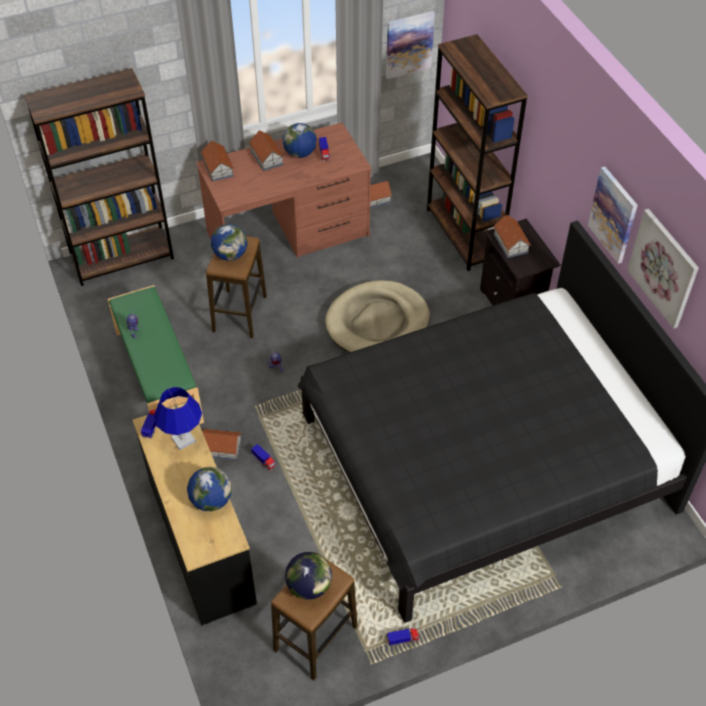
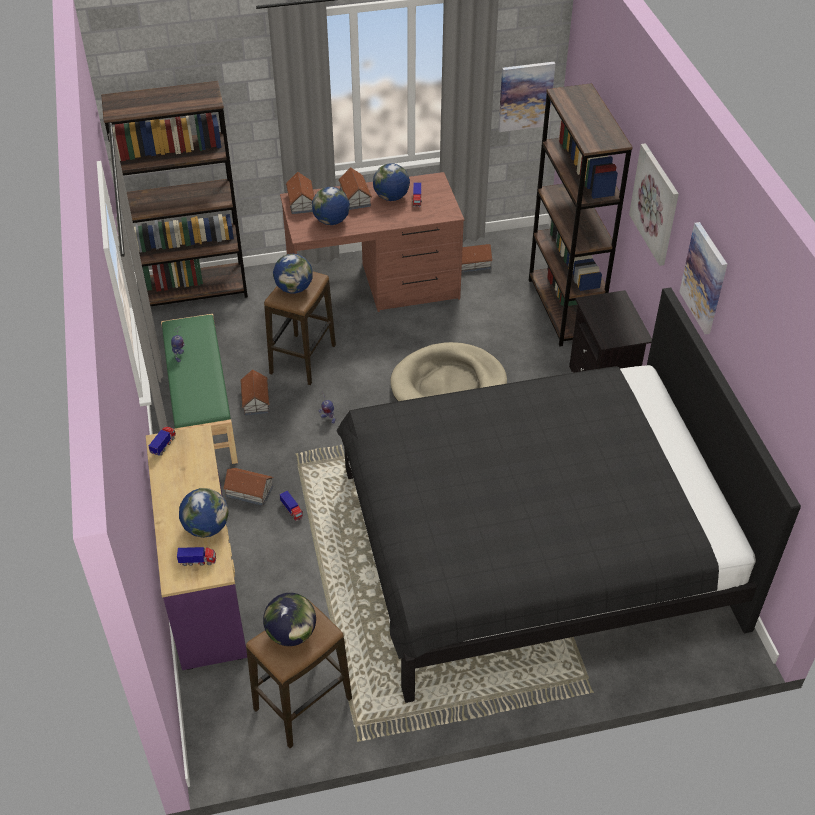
camera: 10 degrees right, 5 degrees down
black dresser [133,402,257,625] -> purple dresser [146,425,247,670]
blue table lamp [154,387,202,450] -> none
toy truck [387,629,419,646] -> toy truck moved to [177,547,216,566]
toy house [494,215,531,258] -> toy house moved to [240,369,270,415]
picture [627,209,699,329] -> picture moved to [629,143,679,266]
none -> globe [312,187,350,225]

